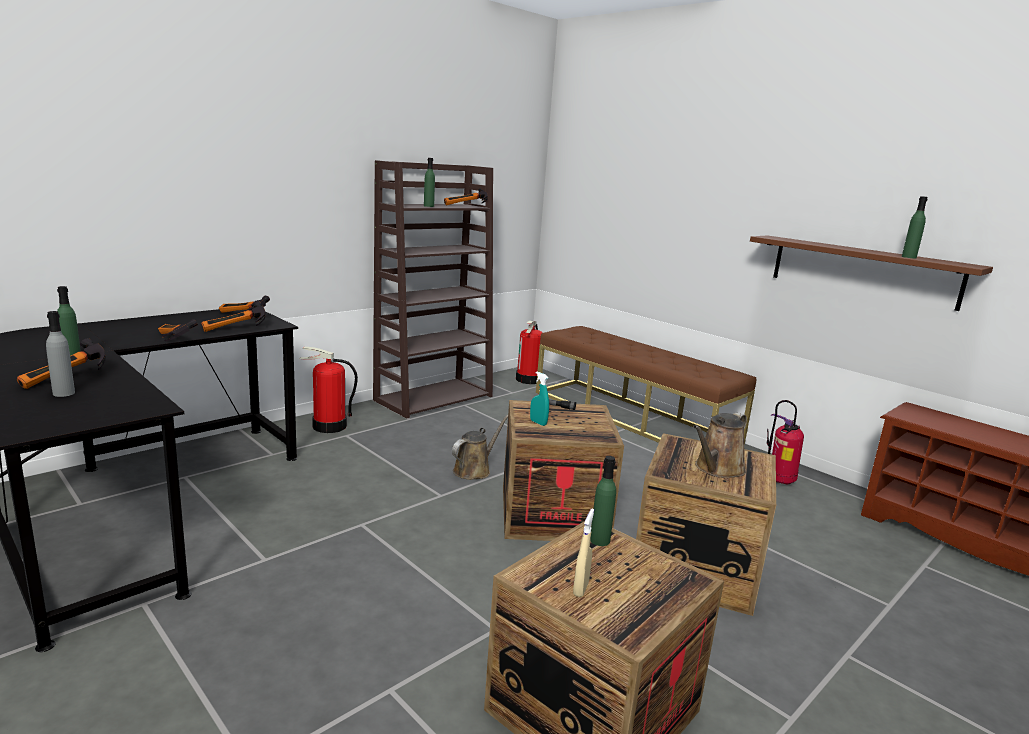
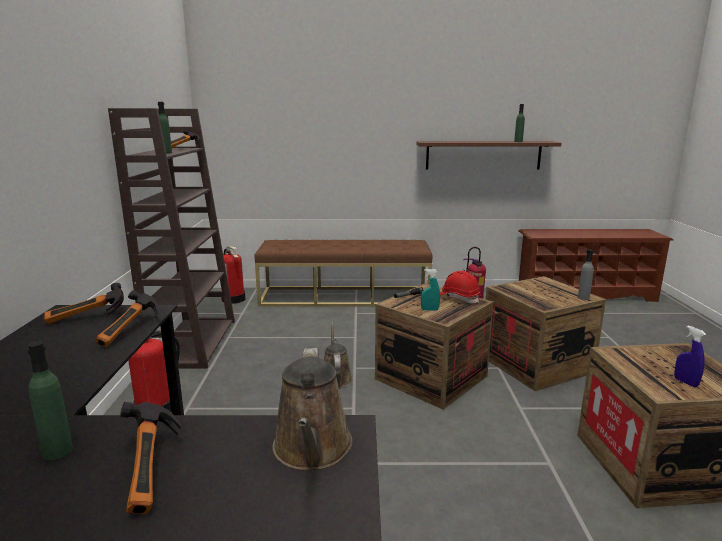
camera: 45 degrees left, 0 degrees up
grey bottle [46,311,75,397] -> grey bottle moved to [578,250,594,300]
hammer [158,319,198,342] -> none
beige spray bottle [573,509,594,597] -> blue spray bottle [674,326,706,387]
green bottle [590,456,616,546] -> none
brown watering can [693,412,747,478] -> brown watering can moved to [272,348,353,470]
none -> red hard hat [440,271,481,304]

